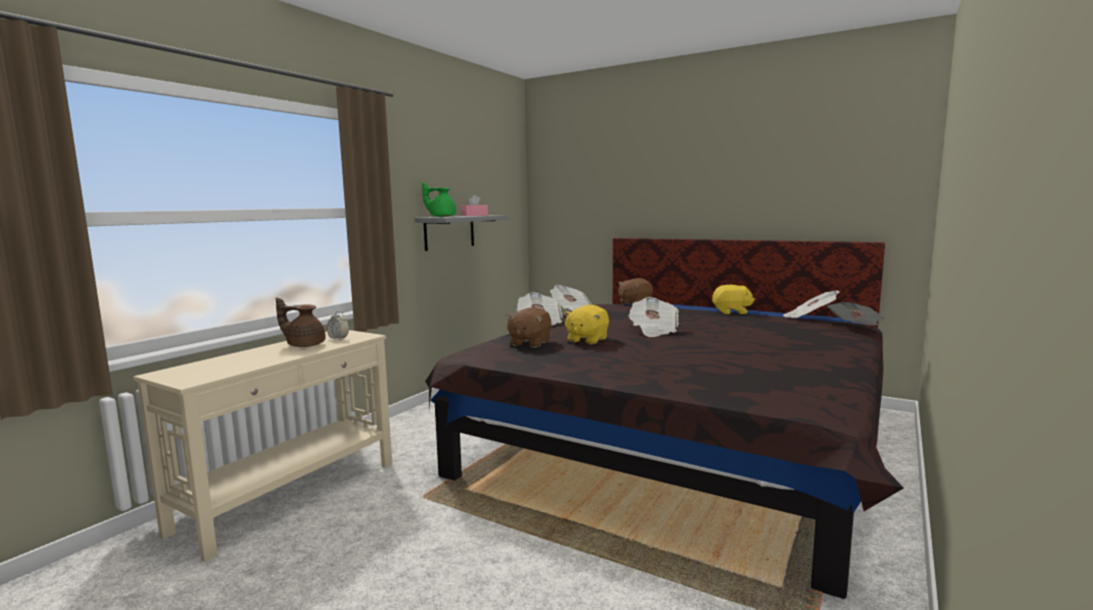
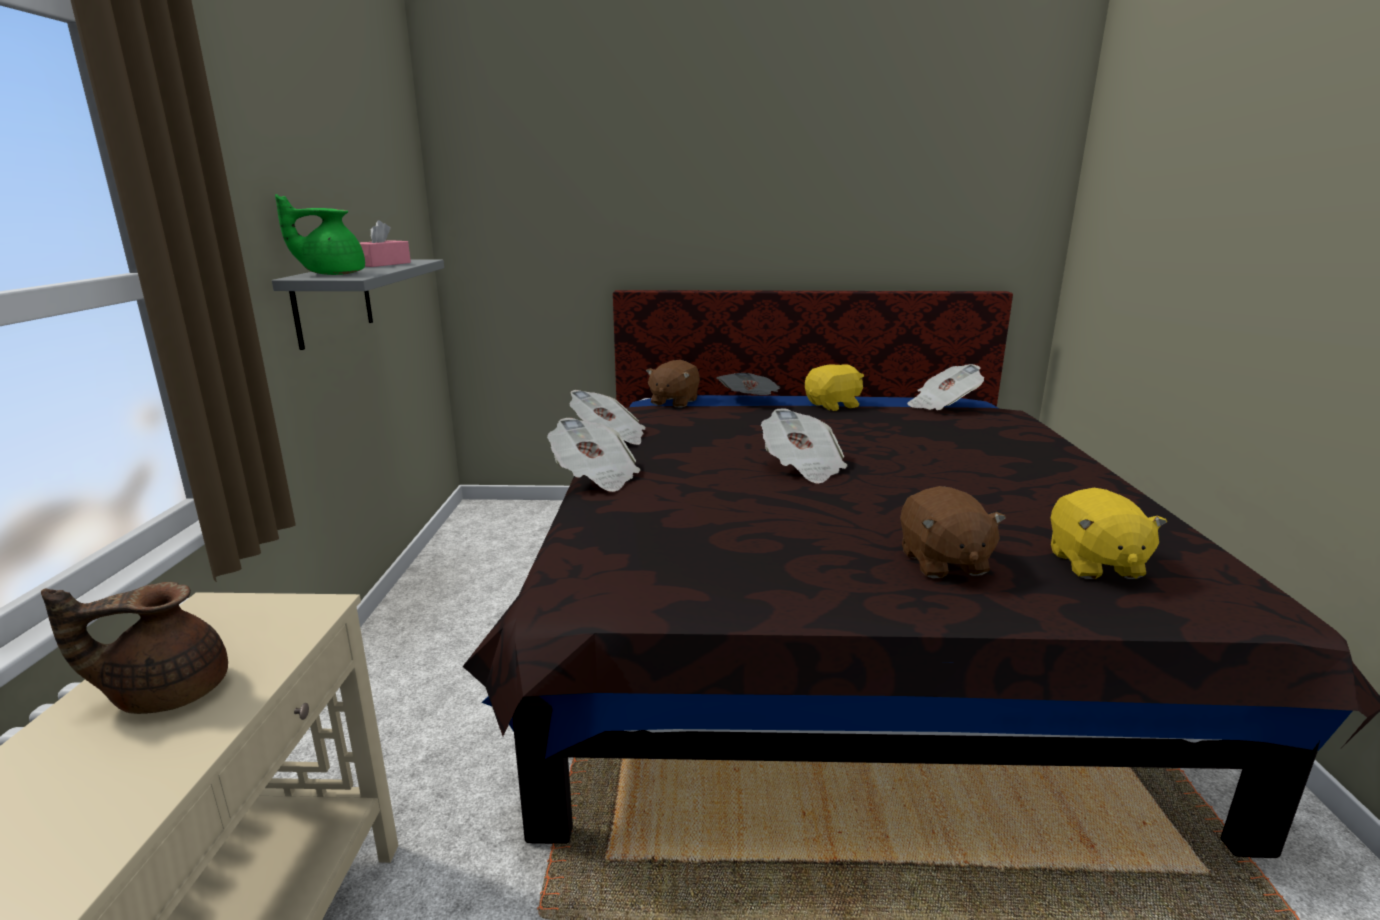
camera: 30 degrees left, 10 degrees up
alarm clock [327,311,349,339] -> none
brown plush toy [505,307,552,348] -> brown plush toy moved to [900,486,1006,579]
yellow plush toy [563,305,609,345] -> yellow plush toy moved to [1051,488,1167,579]
newspaper [827,302,884,325] -> newspaper moved to [716,373,781,395]

